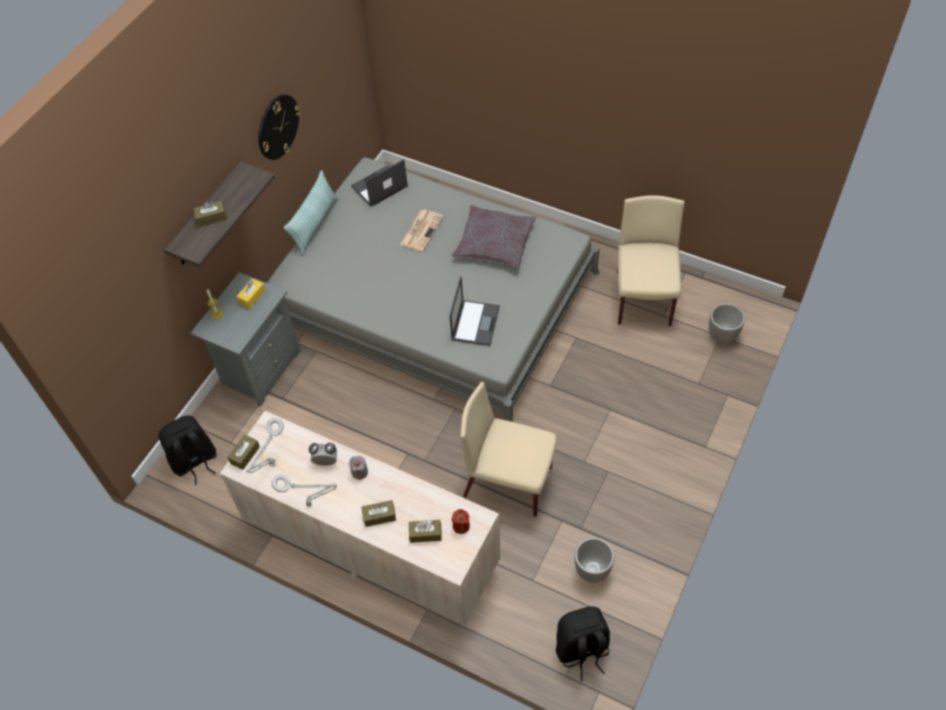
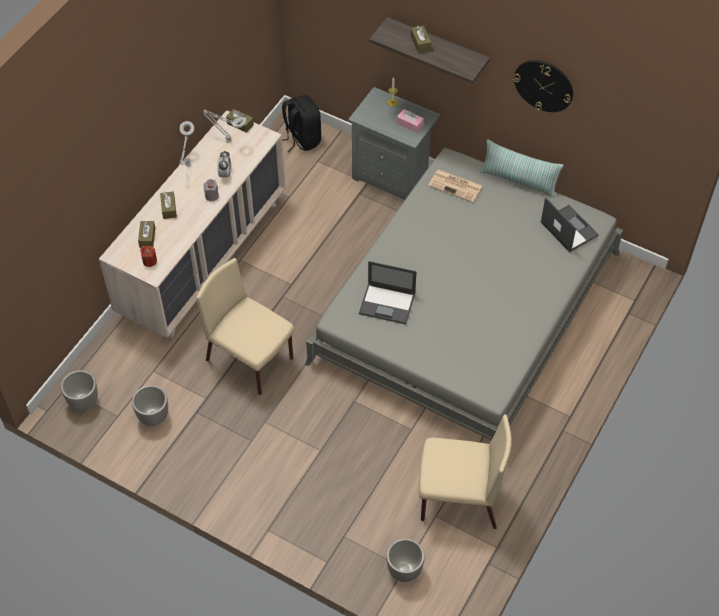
camera: 90 degrees right, 0 degrees up
yellow tissue box [236,278,266,309] -> pink tissue box [397,109,424,133]
newspaper [400,210,443,251] -> newspaper moved to [428,170,483,202]
grey pillow [451,205,536,270] -> none
beige chair [461,382,557,517] -> beige chair turned 75 degrees counterclockwise [196,258,295,395]
black backpack [556,606,610,681] -> planter [61,370,98,411]

